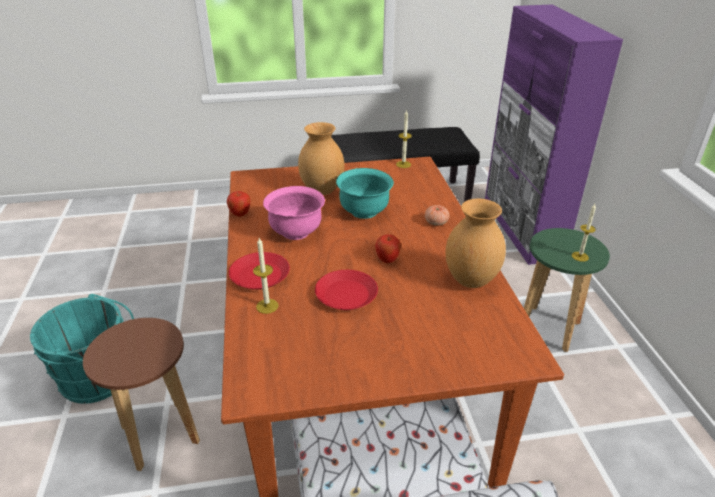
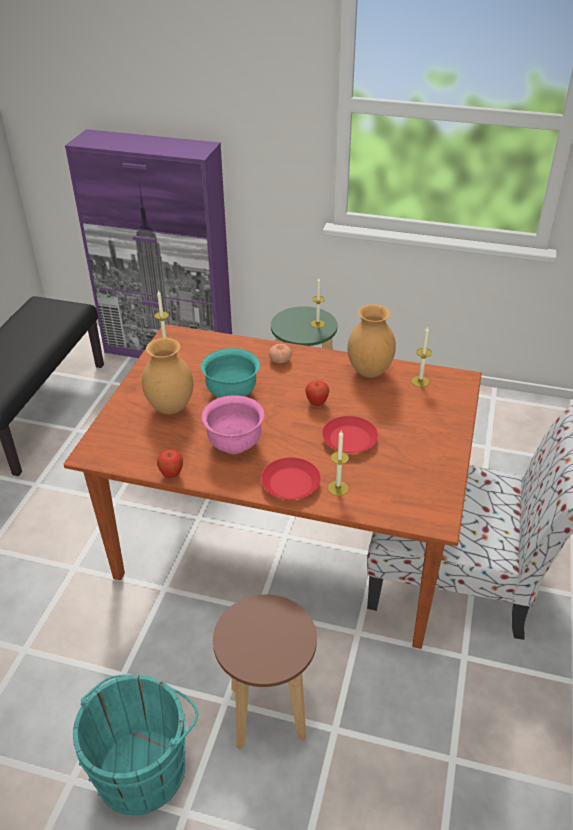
camera: 65 degrees left, 5 degrees up
none -> candle [412,327,432,387]

